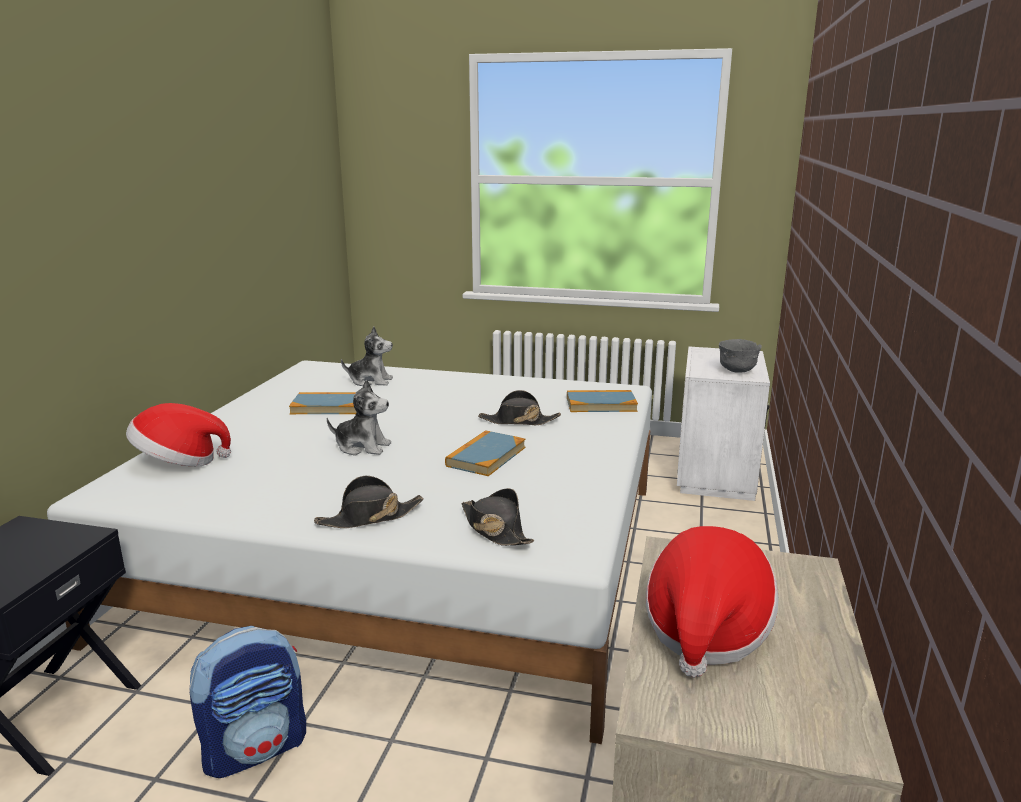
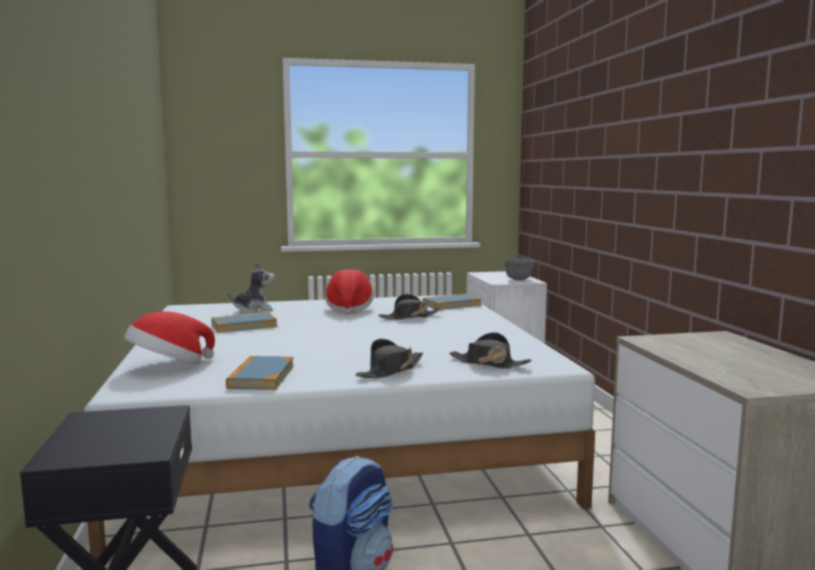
camera: 25 degrees left, 10 degrees down
plush toy [327,379,391,456] -> none
book [445,430,525,476] -> book moved to [226,356,294,390]
hat [646,526,779,678] -> hat moved to [325,270,374,314]

